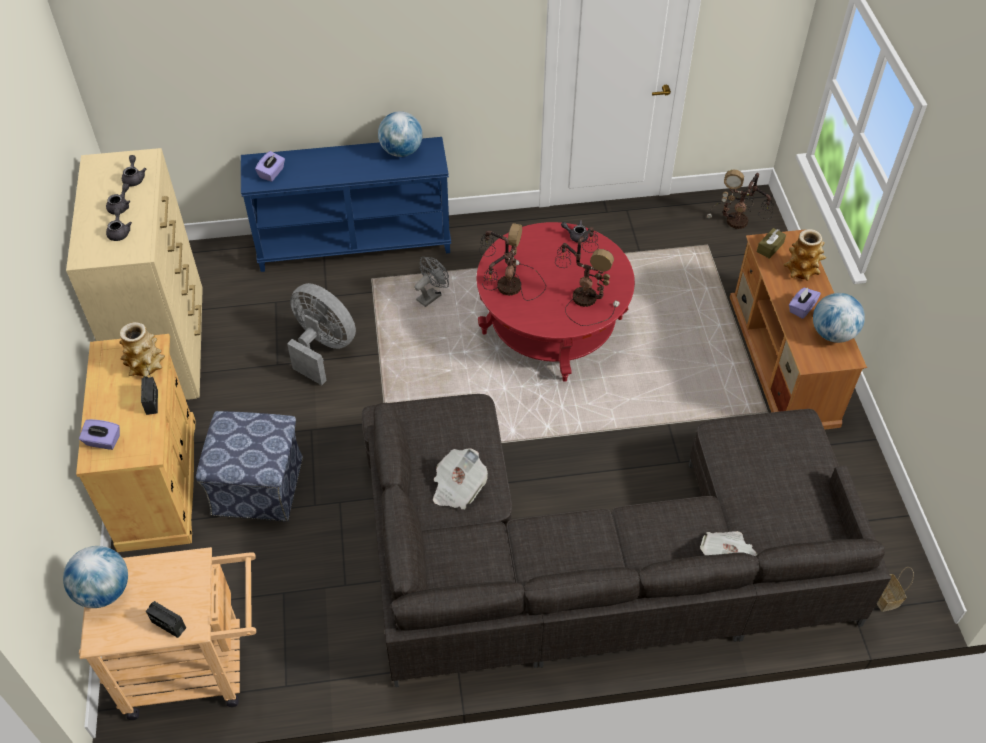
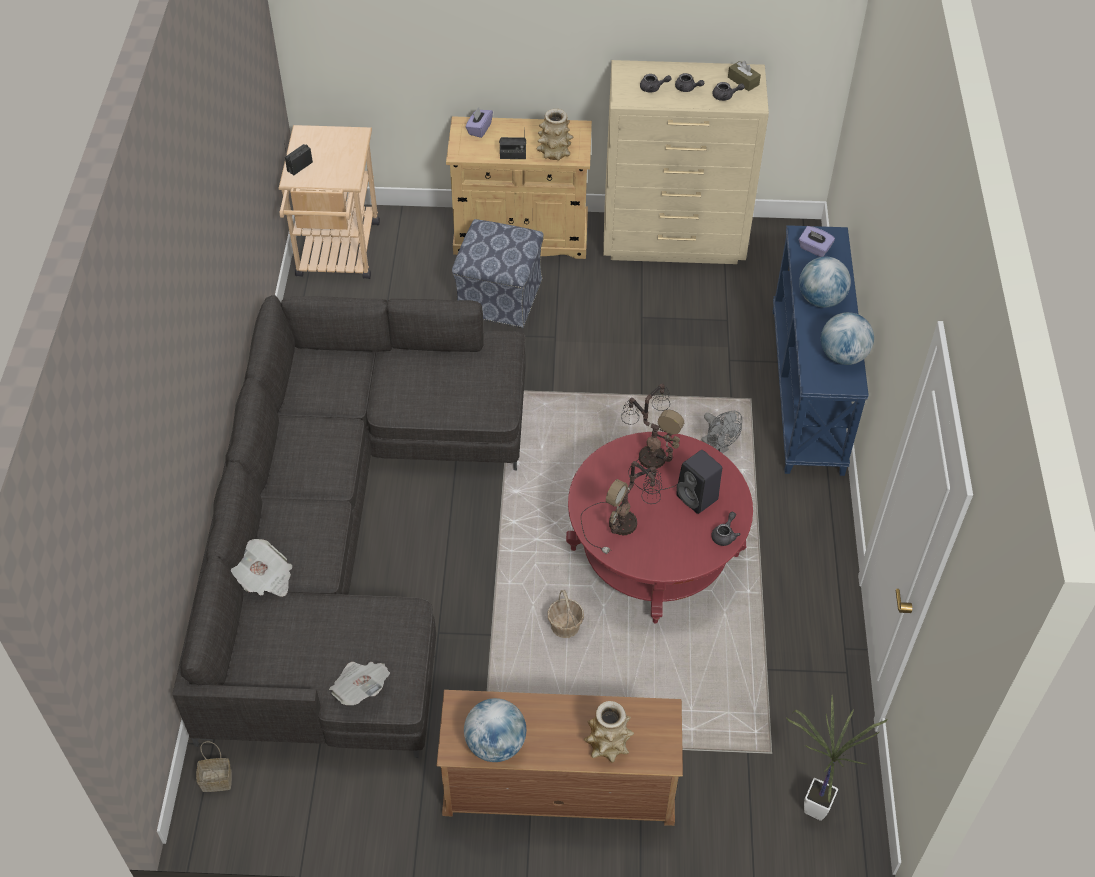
camera: 100 degrees right, 0 degrees up
globe [63,546,128,608] -> globe moved to [799,257,851,308]
grey fan [287,283,356,385] -> none
newspaper [433,448,488,509] -> newspaper moved to [329,662,390,705]
table lamp [707,170,773,229] -> potted plant [786,695,888,821]
brown tissue box [757,228,786,259] -> brown tissue box moved to [728,61,761,91]
purple tissue box [789,287,821,319] -> none
none -> basket [548,590,584,638]
none -> black speaker [676,450,722,514]

